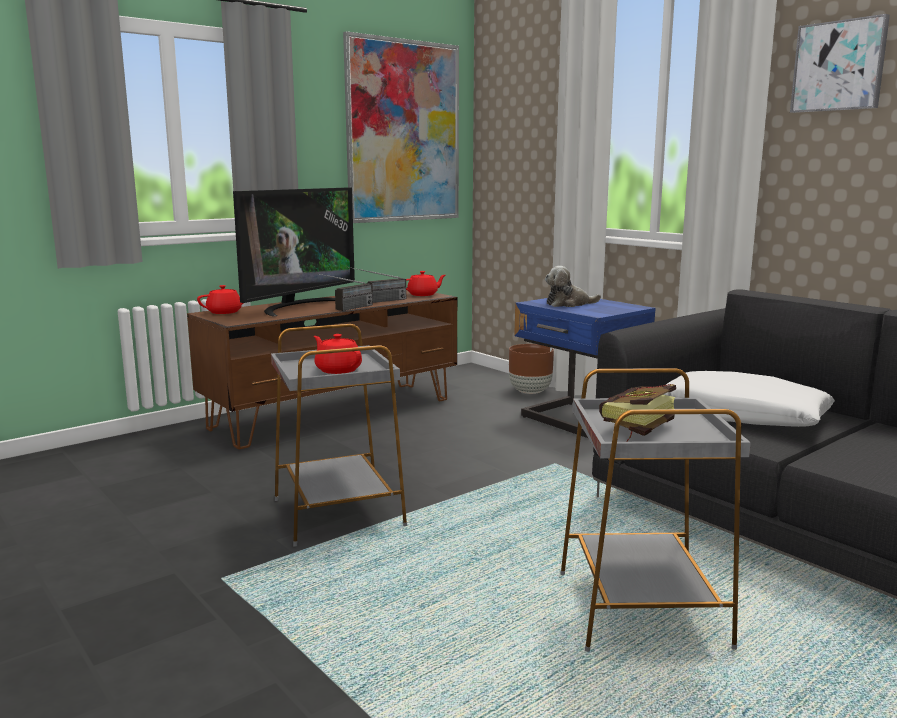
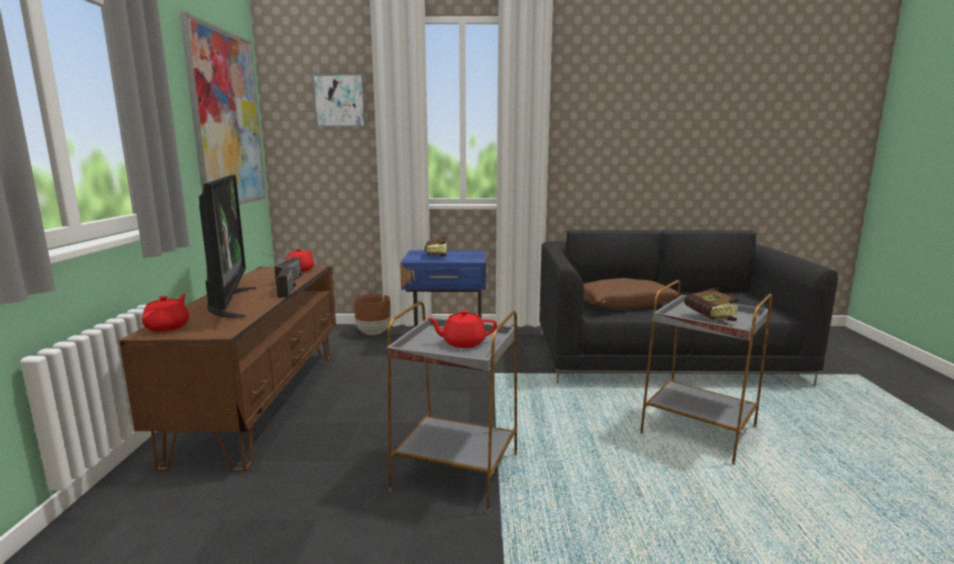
camera: 50 degrees left, 0 degrees up
plush toy [545,266,601,307] -> book [425,236,447,260]
white pillow [663,371,835,427] -> brown pillow [584,278,678,310]
picture [790,14,890,113] -> picture moved to [313,74,366,127]

